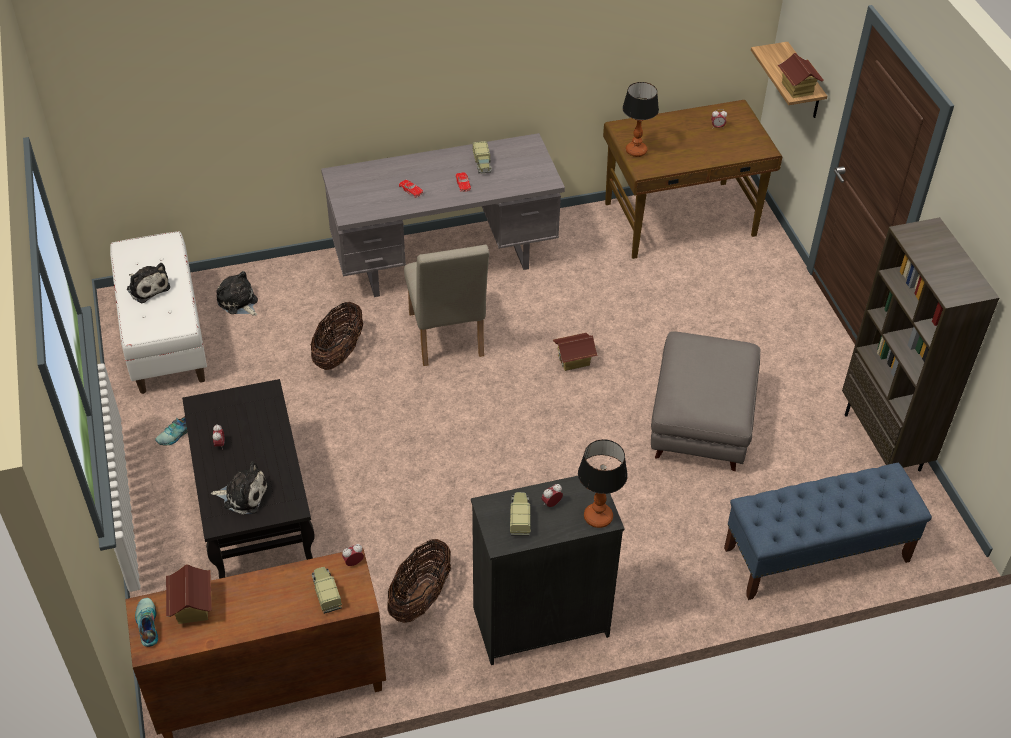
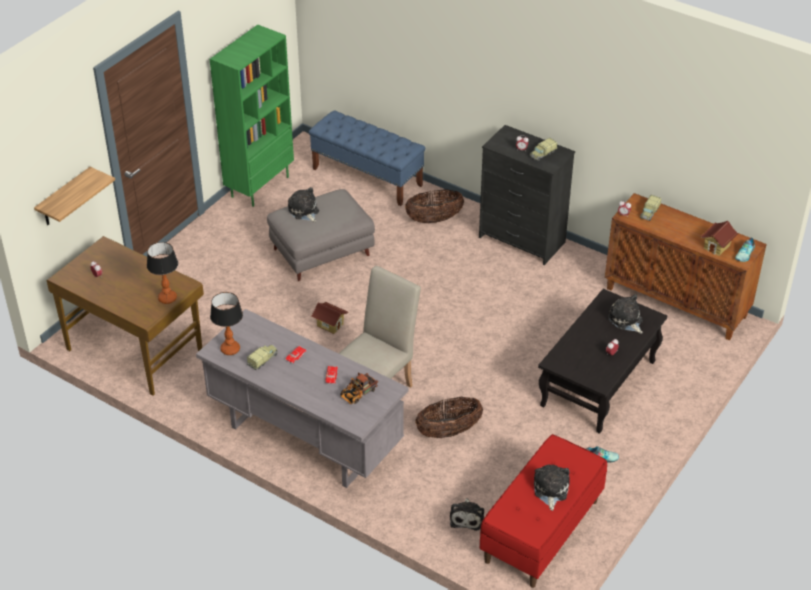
camera: 130 degrees left, 5 degrees down
white bench [110,231,207,394] -> red bench [480,434,607,588]
basket [387,539,451,623] -> basket moved to [405,189,464,223]
table lamp [578,439,628,528] -> table lamp moved to [210,292,243,355]
toy house [778,53,824,98] -> none
brown bookcase [842,217,999,472] -> green bookcase [210,25,294,207]
none -> plush toy [288,187,319,222]
none -> toy truck [340,372,378,404]

